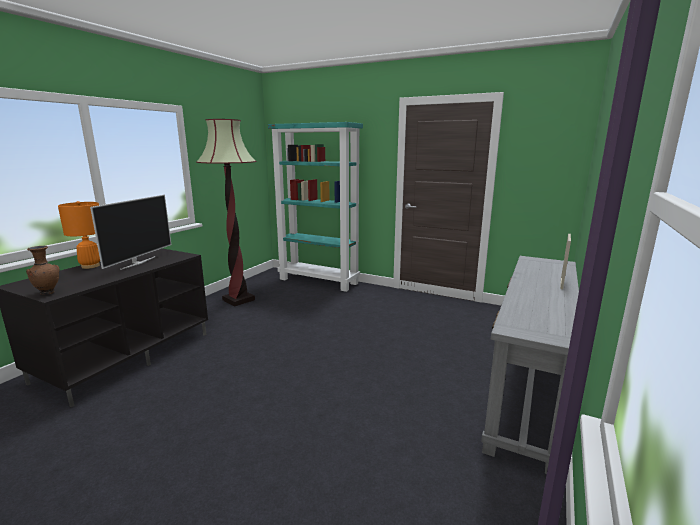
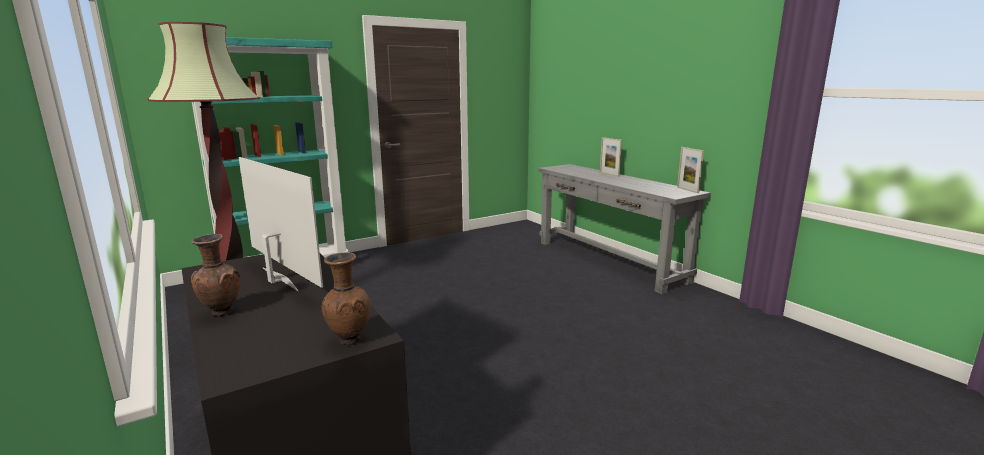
camera: 60 degrees left, 0 degrees up
orange table lamp [58,201,100,269] -> brown vase [191,234,240,316]
none -> picture frame [677,147,704,193]

